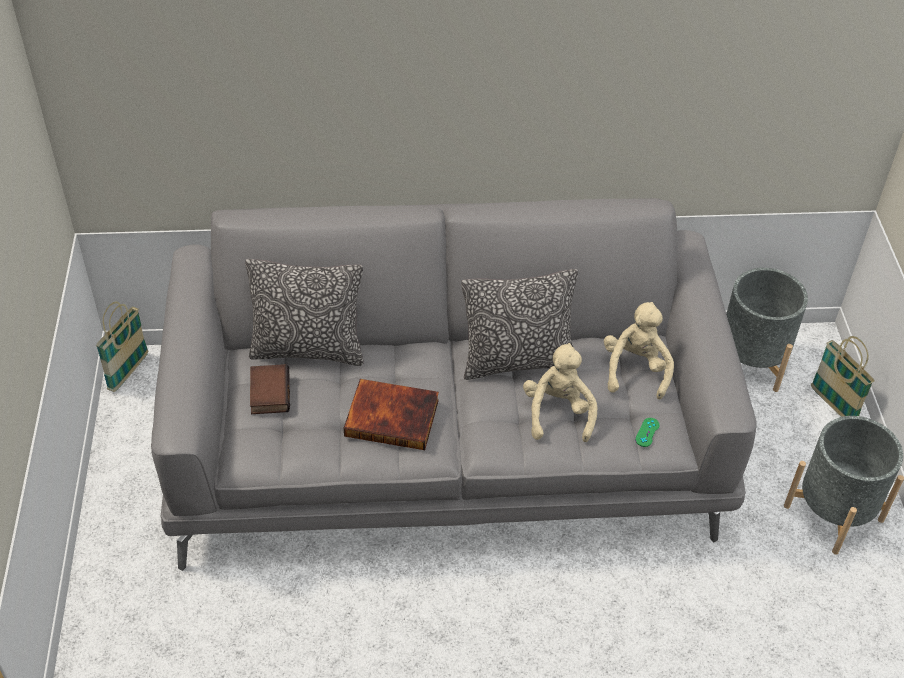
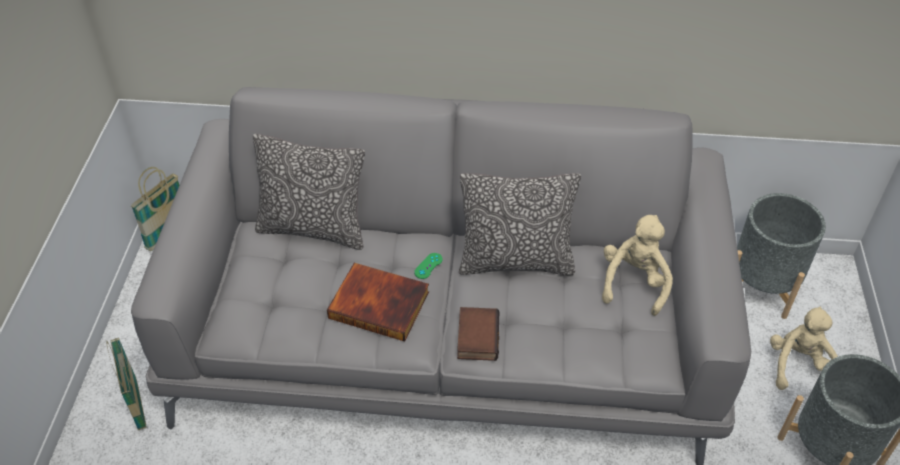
camera: 10 degrees right, 0 degrees up
book [250,364,290,414] -> book moved to [457,307,499,361]
beige plush toy [523,343,597,442] -> beige plush toy moved to [770,306,838,390]
green game controller [635,418,660,447] -> green game controller moved to [414,253,443,279]
basket [811,336,875,417] -> basket moved to [106,338,147,430]

